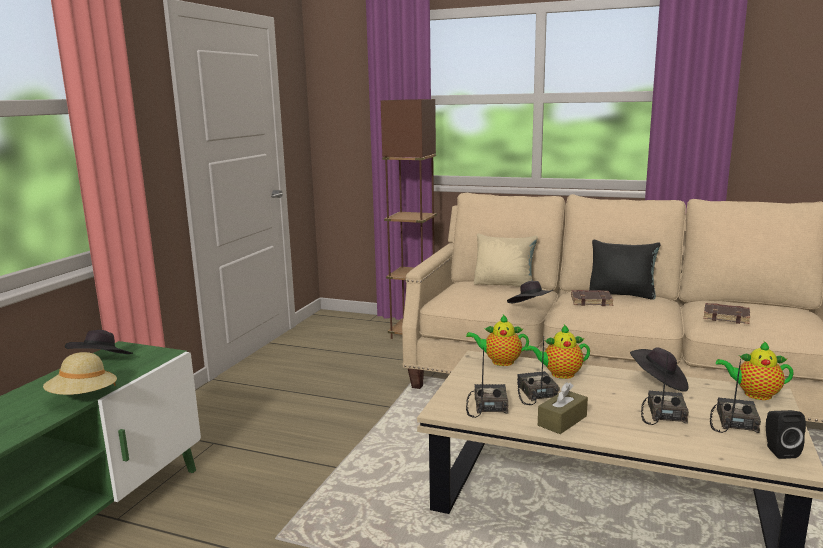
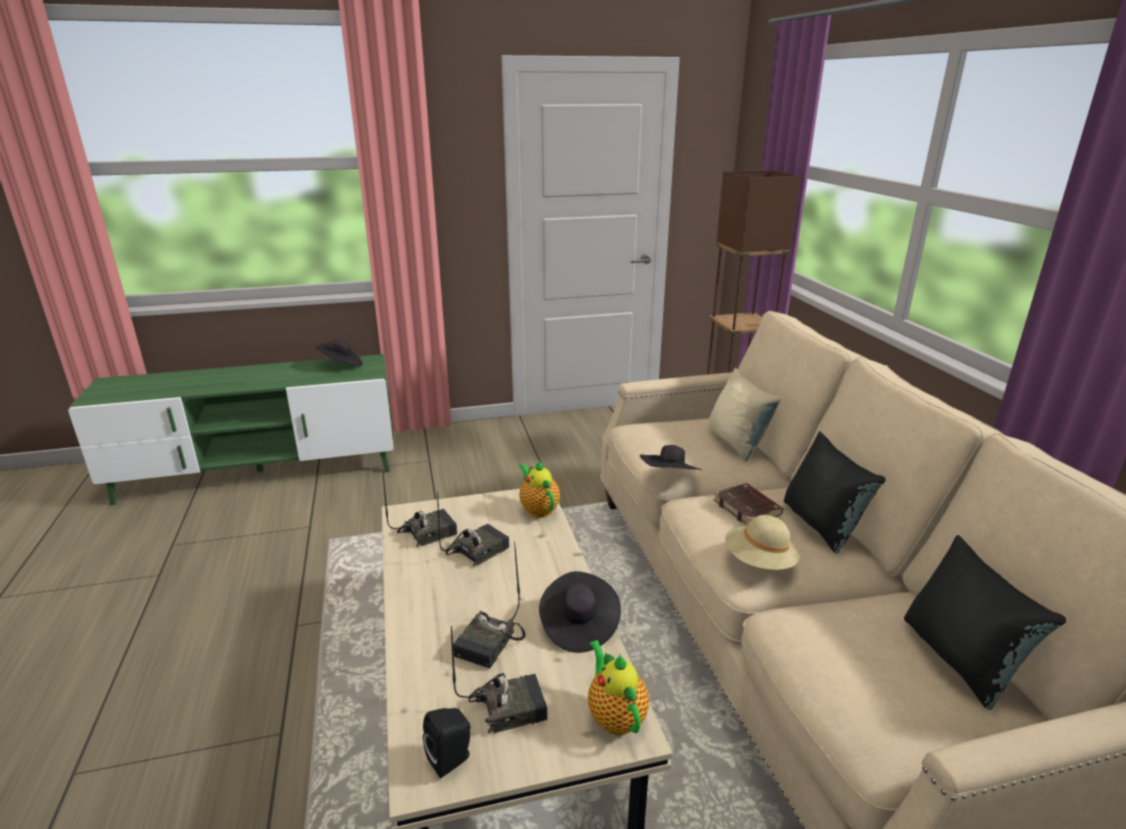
camera: 55 degrees right, 10 degrees up
beige hat [43,352,117,395] -> beige hat moved to [725,515,799,570]
teapot [525,325,590,379] -> none
brown tissue box [538,382,588,434] -> none
radio [641,355,689,425] -> radio turned 135 degrees clockwise [453,542,526,669]
brown book [703,303,750,324] -> none
none -> black pillow [904,535,1066,710]

